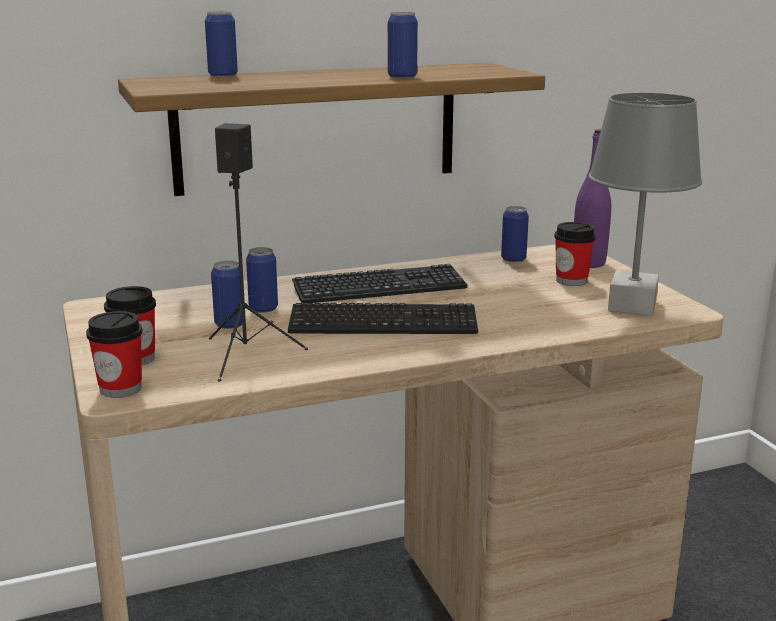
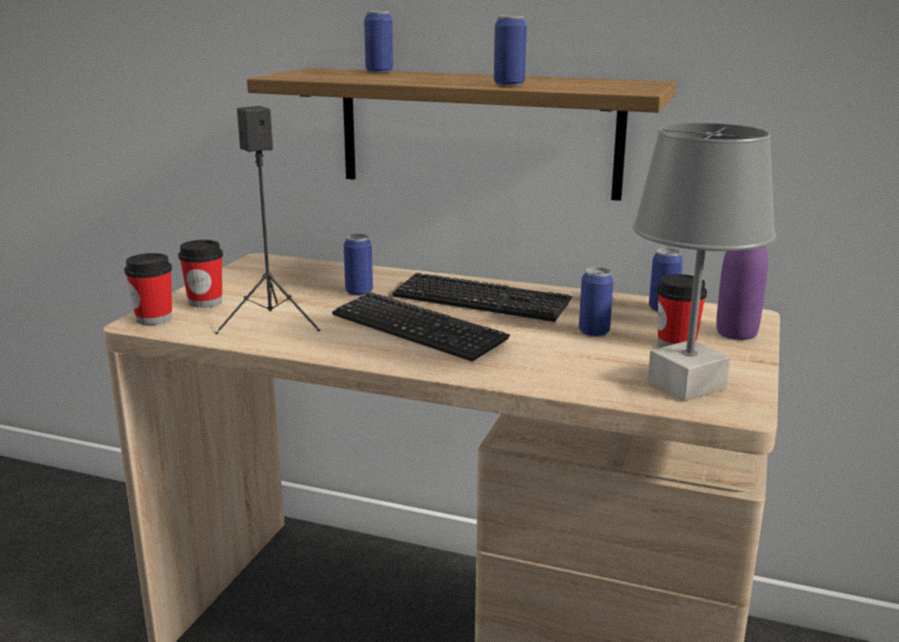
camera: 40 degrees right, 0 degrees up
can [211,260,242,329] -> can moved to [579,267,614,337]

